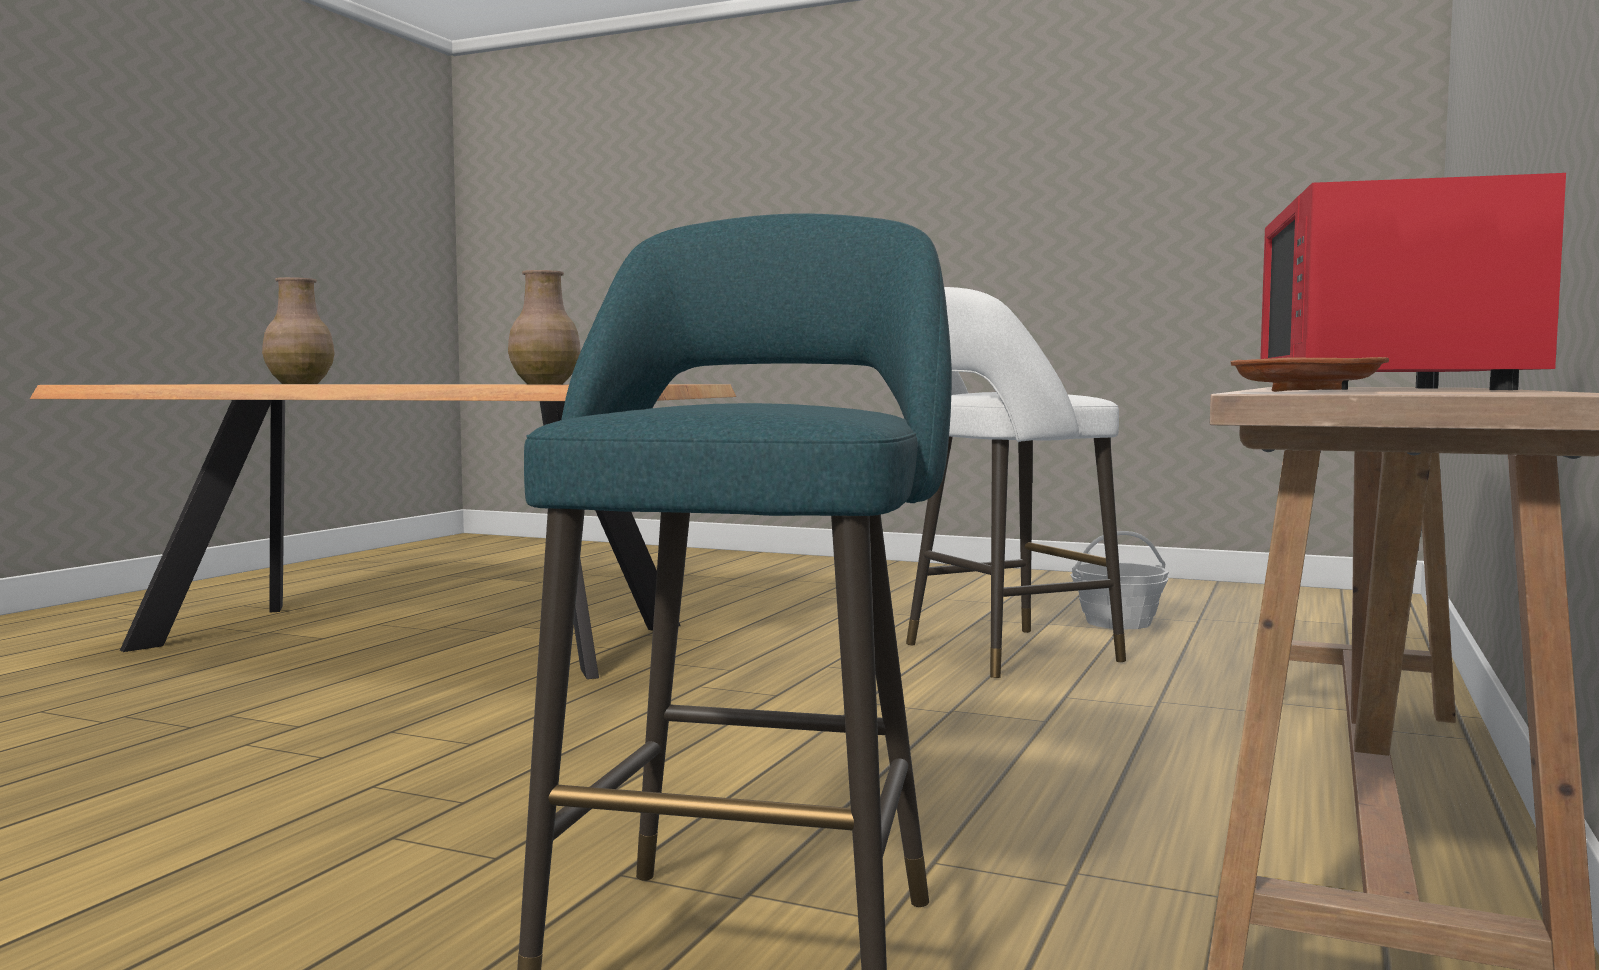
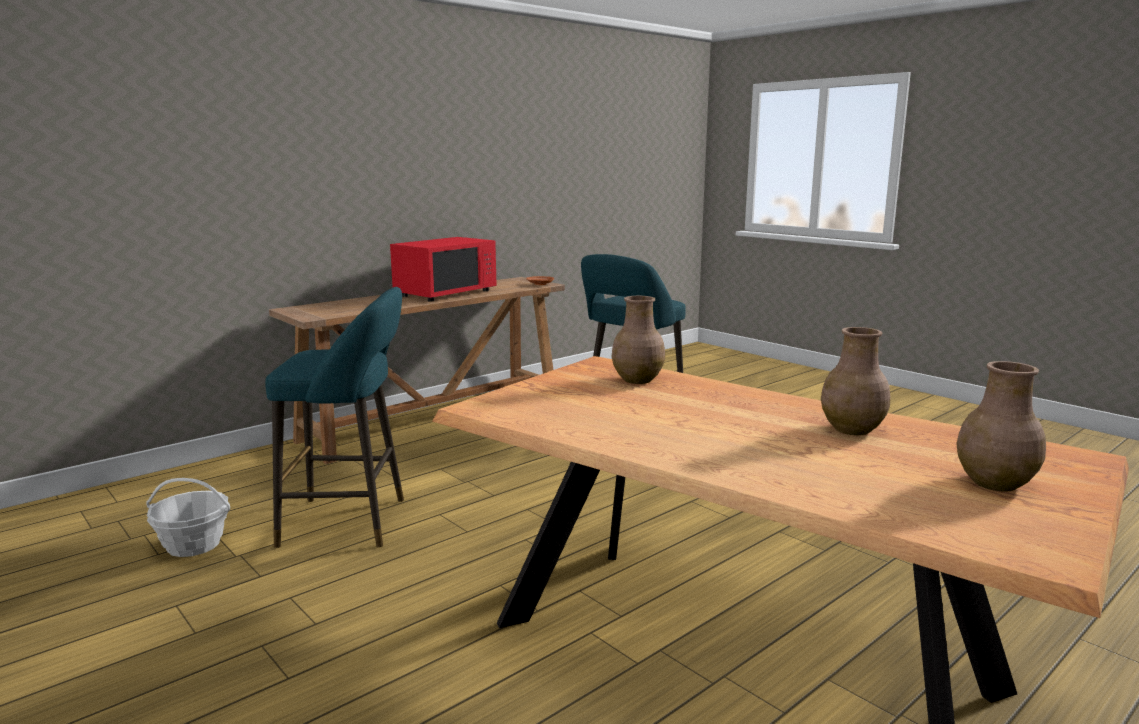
camera: 155 degrees left, 10 degrees up
white stool [906,287,1126,678] -> turquoise stool [265,287,404,548]
none -> brown vase [956,361,1046,492]

